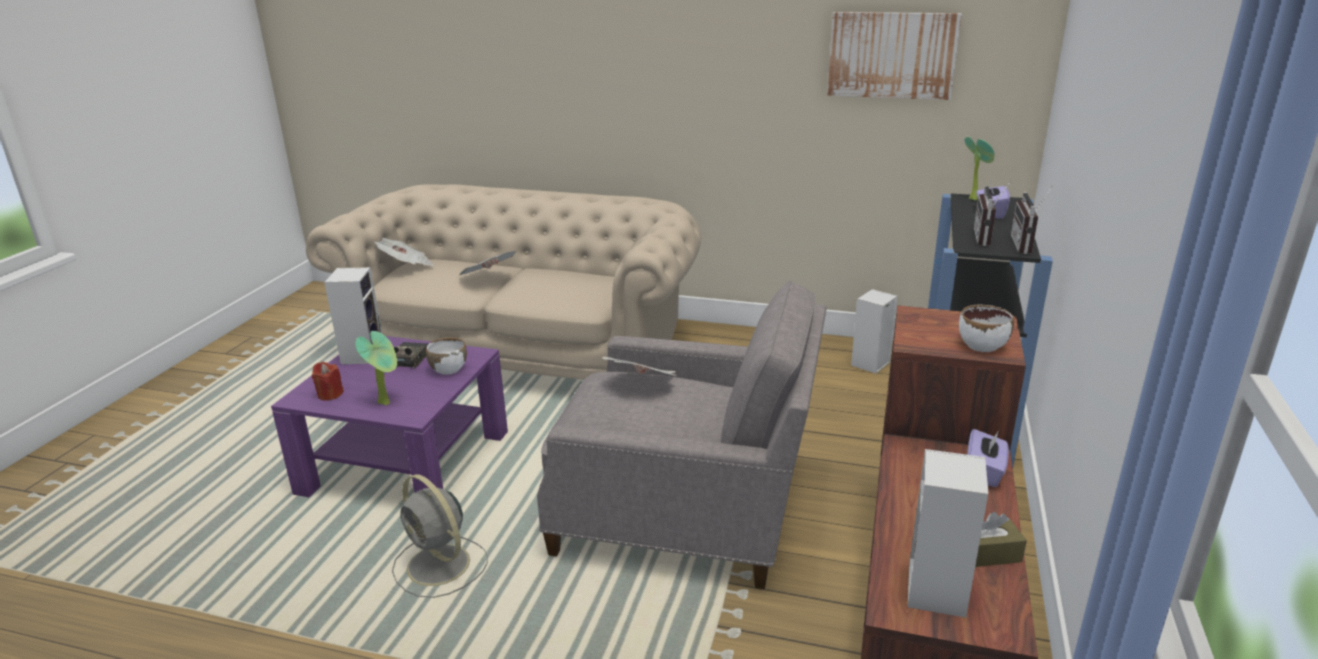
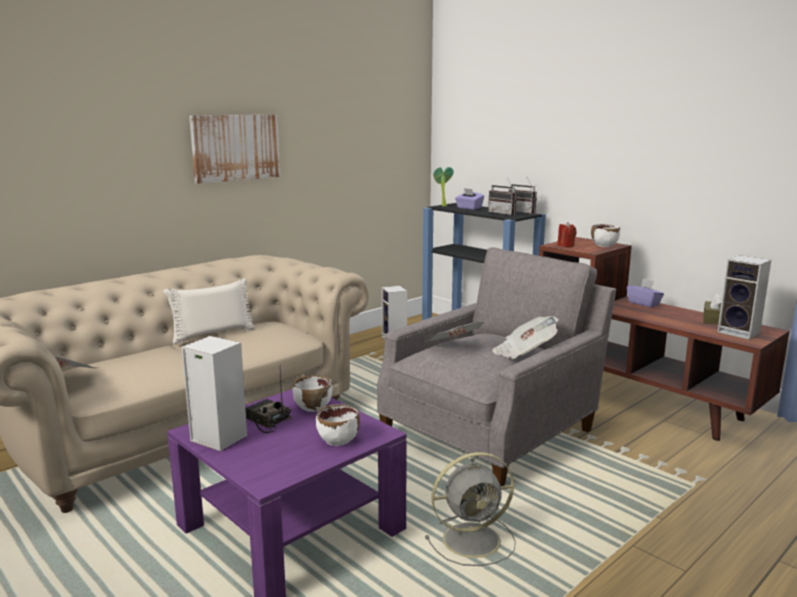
camera: 60 degrees left, 10 degrees down
red candle [312,362,344,401] -> red candle moved to [557,222,577,247]
potted plant [355,331,397,406] -> white bowl [316,404,360,446]
newspaper [460,251,516,275] -> newspaper moved to [492,316,559,359]
picture [828,12,962,100] -> picture moved to [189,115,281,184]
none -> white pillow [163,278,255,344]

